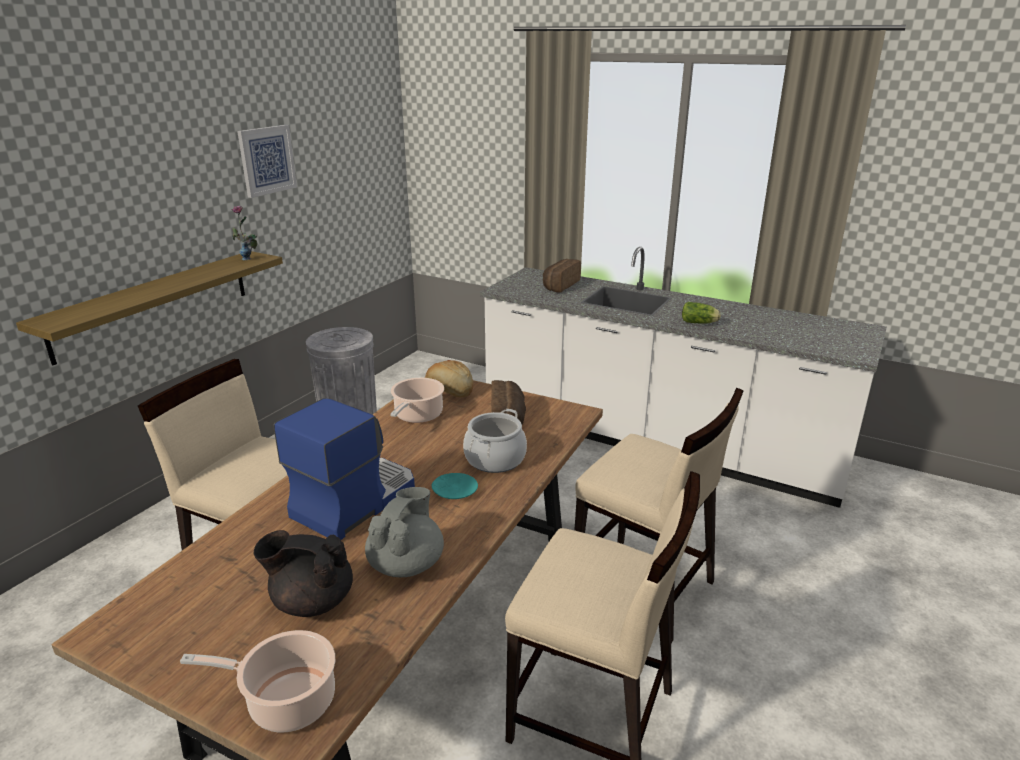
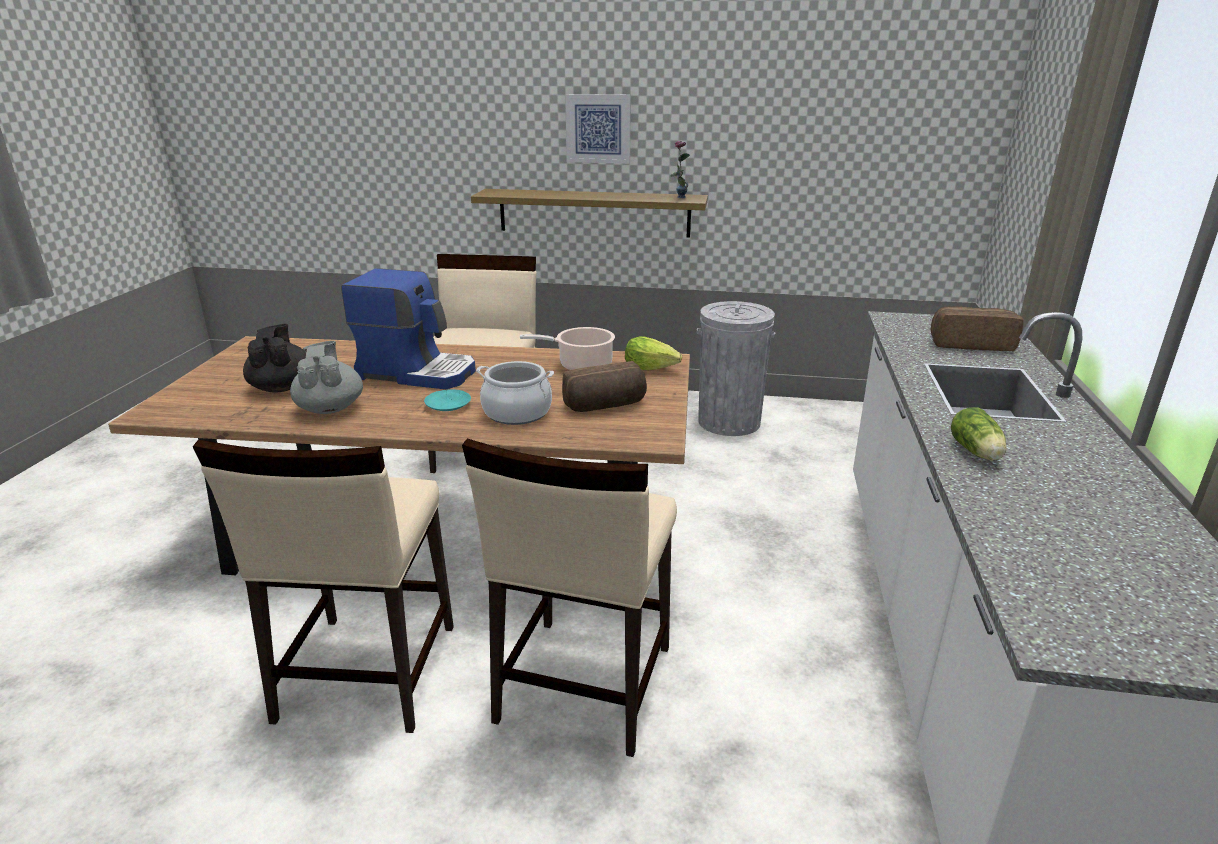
camera: 70 degrees right, 0 degrees up
cooking pot [180,630,335,733] -> none
picture [237,125,297,198] -> picture moved to [565,94,630,164]
grey teapot [365,487,444,577] -> grey teapot turned 105 degrees counterclockwise [290,341,363,414]
bread [425,360,473,397] -> lettuce [625,336,682,370]

